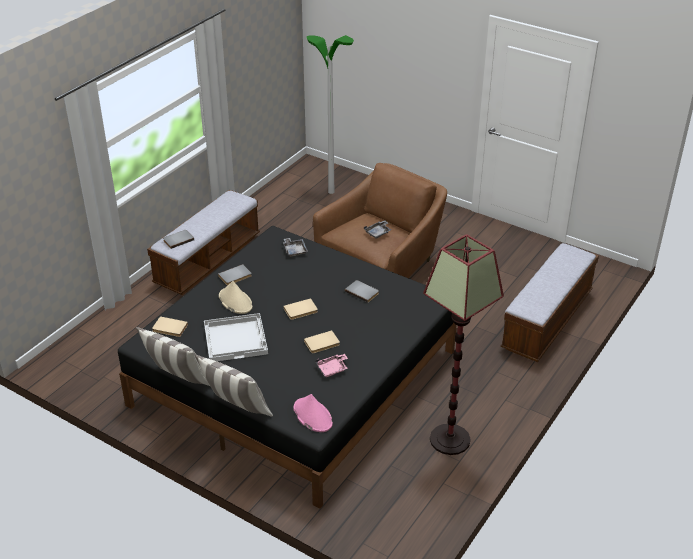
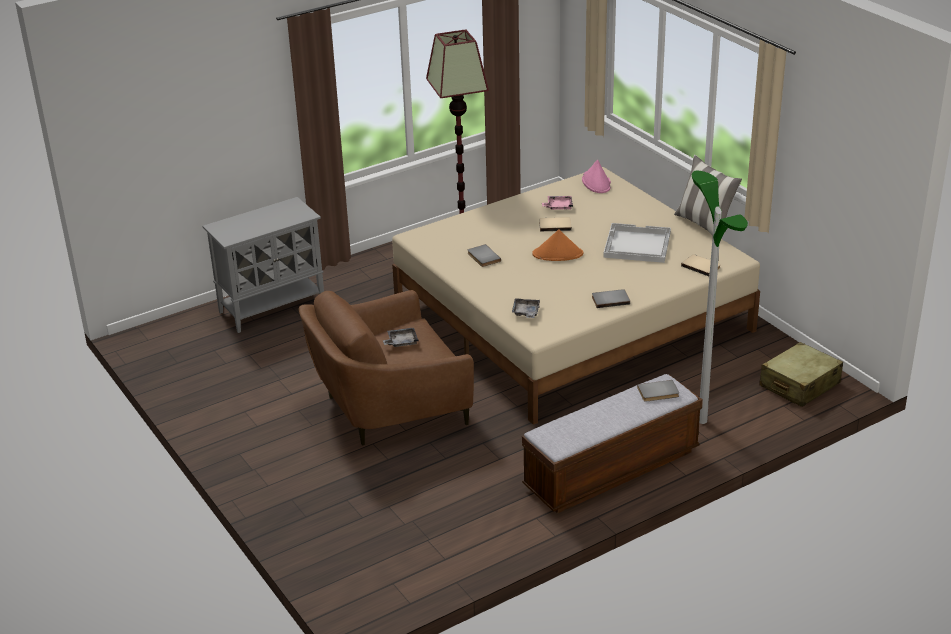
camera: 155 degrees left, 5 degrees down
black bed [118,226,456,509] -> beige bed [392,167,760,425]
pillow [195,355,273,416] -> none
beige hat [219,281,253,314] -> none
beige book [283,298,318,320] -> orange hat [532,229,583,261]
floor lamp [307,35,354,194] -> floor lamp moved to [692,171,748,424]
bench [501,243,599,362] -> grey cabinet [203,197,324,333]
none -> beige suitcase [759,342,843,407]

